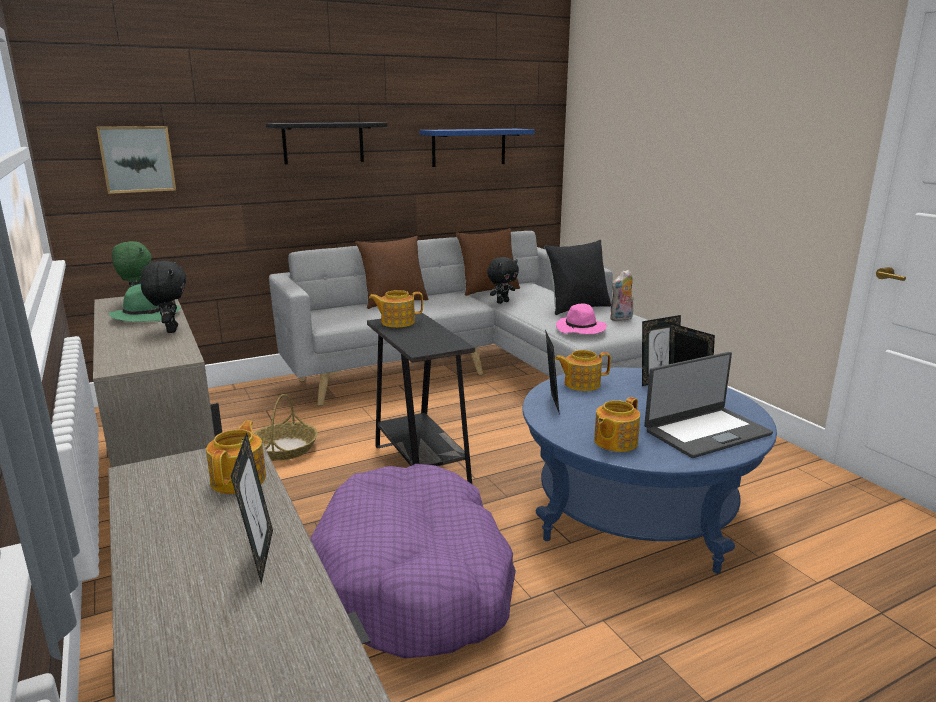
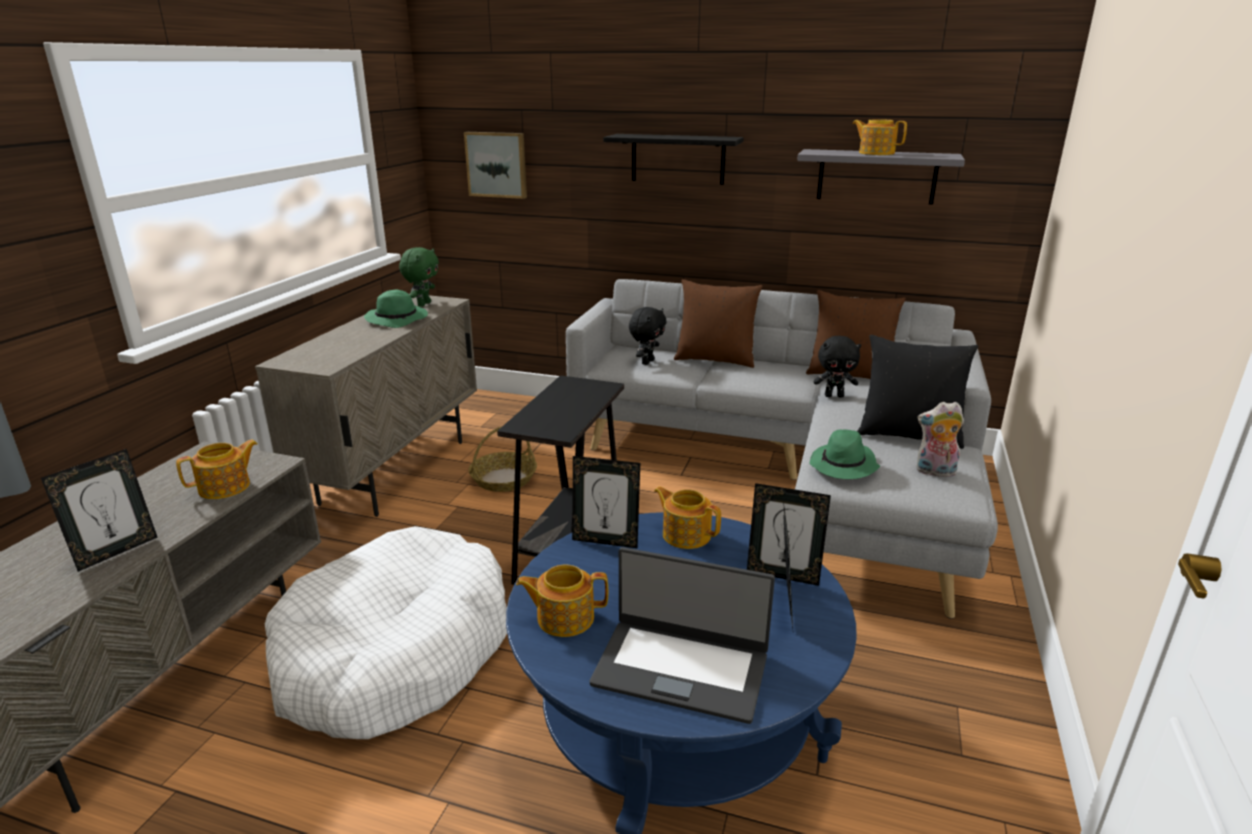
camera: 45 degrees right, 5 degrees up
black plush toy [141,261,187,333] -> black plush toy moved to [629,307,667,365]
purple dog bed [310,464,516,658] -> white dog bed [265,526,507,739]
teapot [369,290,423,327] -> teapot moved to [852,119,907,155]
blue shelf [419,129,535,167] -> grey shelf [797,149,965,205]
picture frame [545,330,560,415] -> picture frame turned 60 degrees clockwise [572,456,640,548]
pink hat [556,304,607,334] -> green hat [810,429,880,479]

